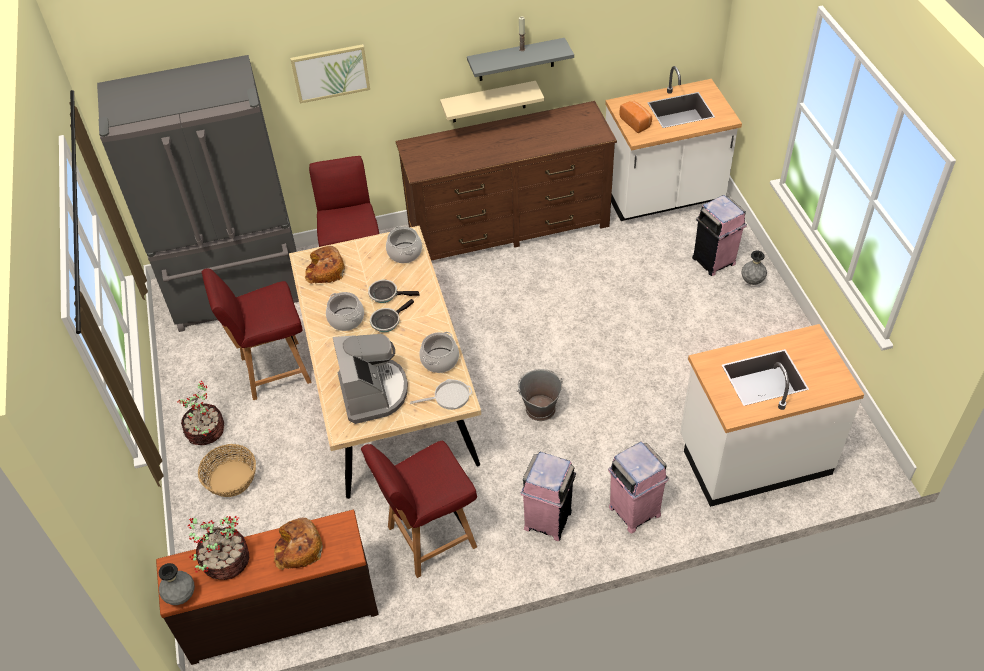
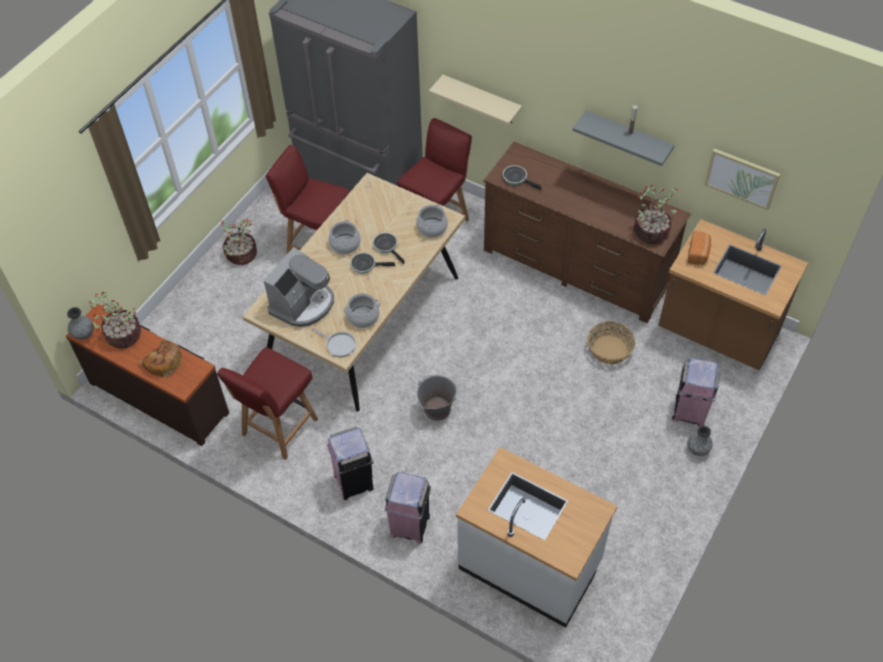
camera: 45 degrees right, 5 degrees up
basket [198,444,256,497] -> basket moved to [588,321,635,364]
picture [290,44,370,103] -> picture moved to [704,148,780,210]
bread [305,246,345,284] -> none
red chair [361,441,477,578] -> red chair turned 75 degrees counterclockwise [217,347,318,460]
beige shelf [440,81,544,122] -> beige shelf moved to [429,75,522,125]
white counter [605,66,742,221] -> brown counter [658,219,808,370]
none -> frying pan [503,165,542,190]
none -> potted plant [634,185,679,244]

